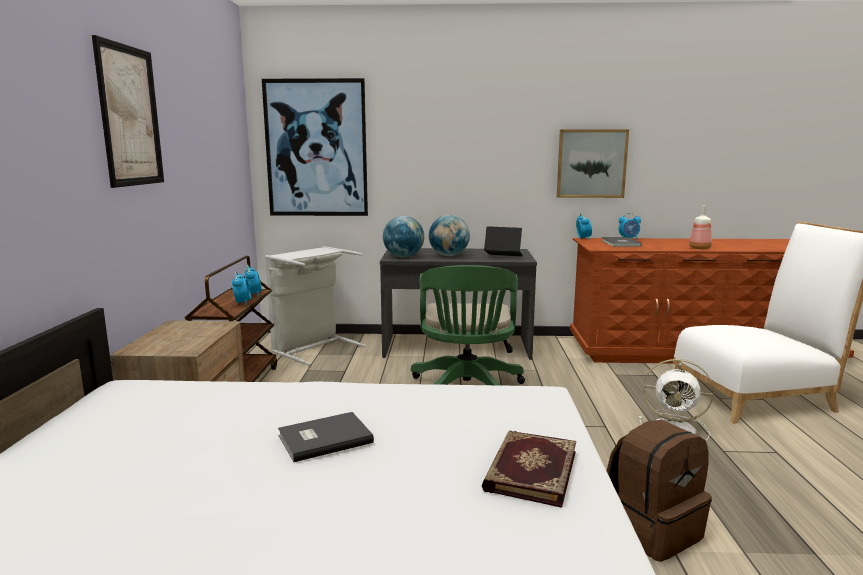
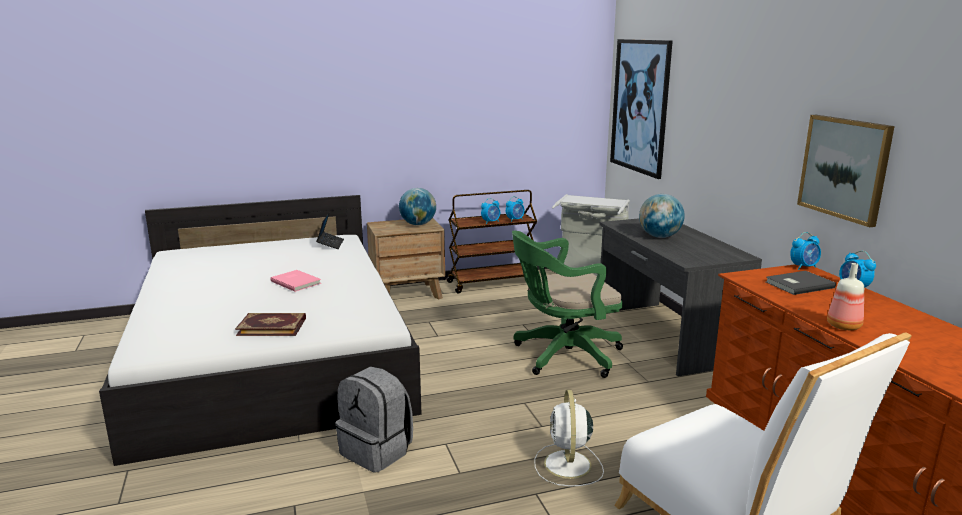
camera: 70 degrees right, 5 degrees up
picture [92,35,164,188] -> none
grey book [278,412,374,462] -> pink book [270,270,321,292]
globe [383,216,424,258] -> globe moved to [399,188,436,225]
laptop [484,226,523,257] -> laptop moved to [316,212,344,249]
brown backpack [607,420,712,562] -> grey backpack [335,366,413,473]

